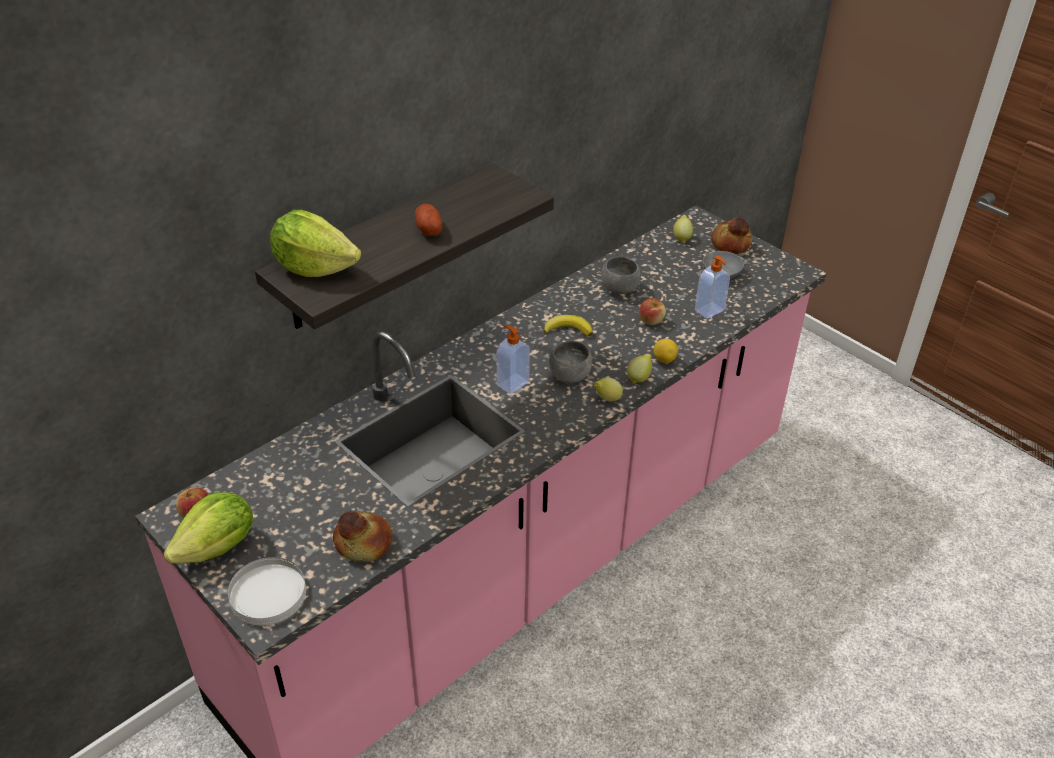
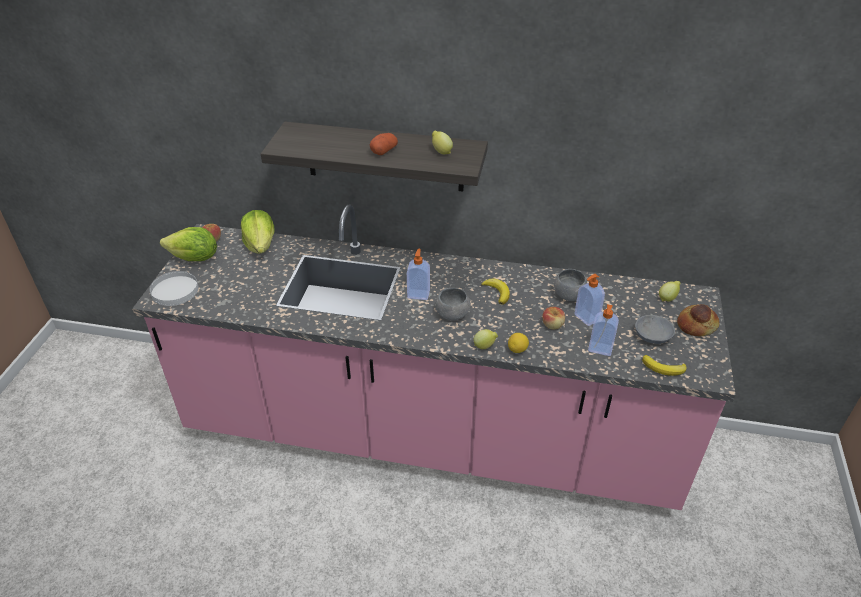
camera: 55 degrees right, 0 degrees up
lettuce [270,210,361,277] -> lettuce moved to [241,210,274,254]
bread [333,511,392,562] -> none
lemon [594,378,623,402] -> lemon moved to [432,131,453,154]
none -> soap dispenser [574,274,605,326]
none -> banana [642,355,687,376]

